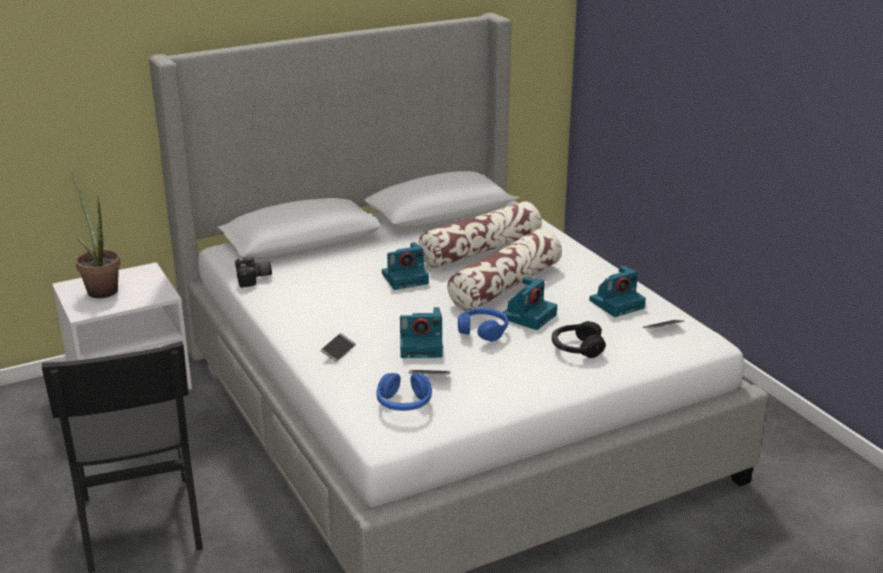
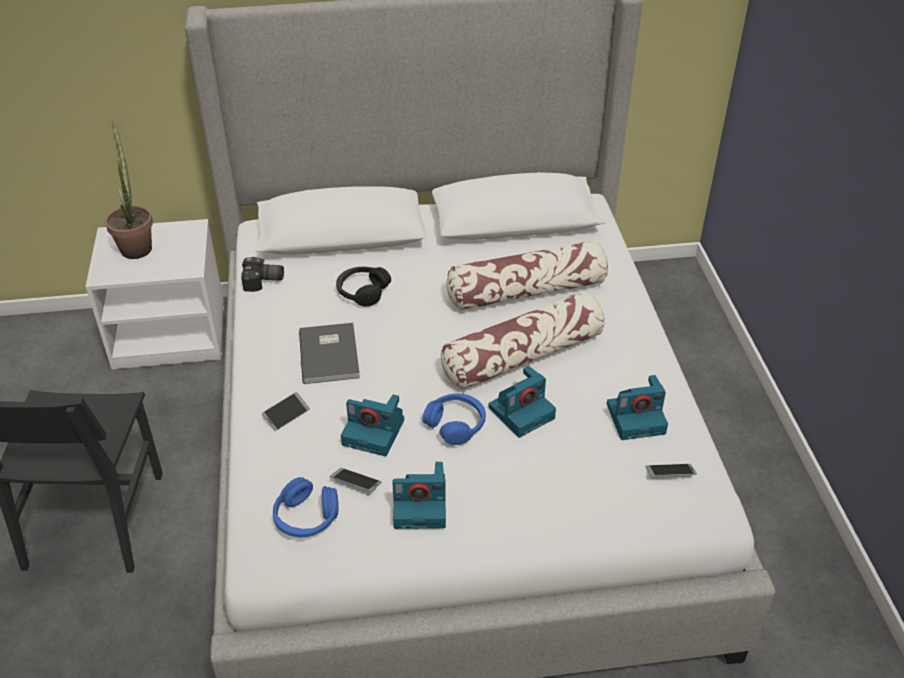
camera: 20 degrees right, 15 degrees up
camera [382,242,429,290] -> camera moved to [393,462,446,529]
black headphones [552,321,606,358] -> black headphones moved to [336,267,391,307]
none -> grey book [299,323,360,384]

